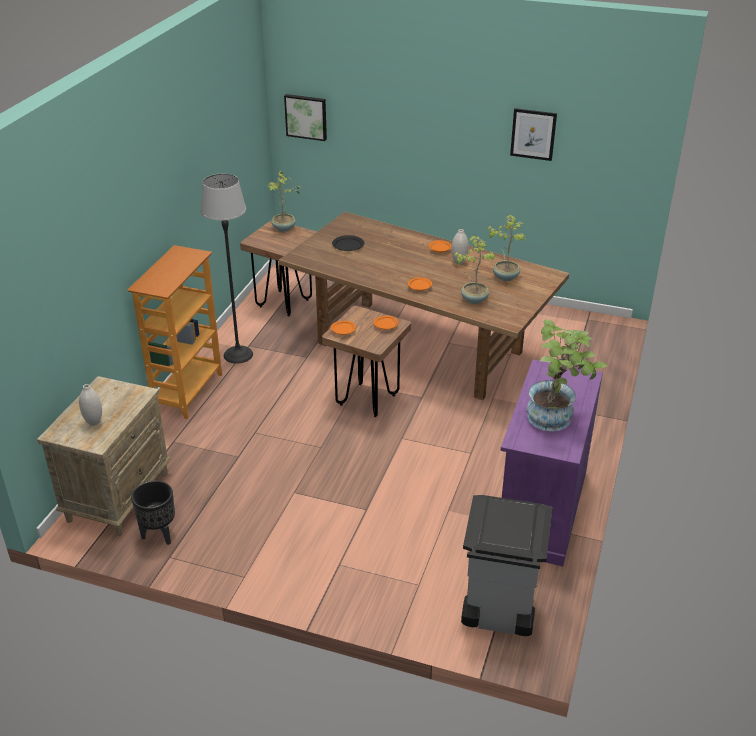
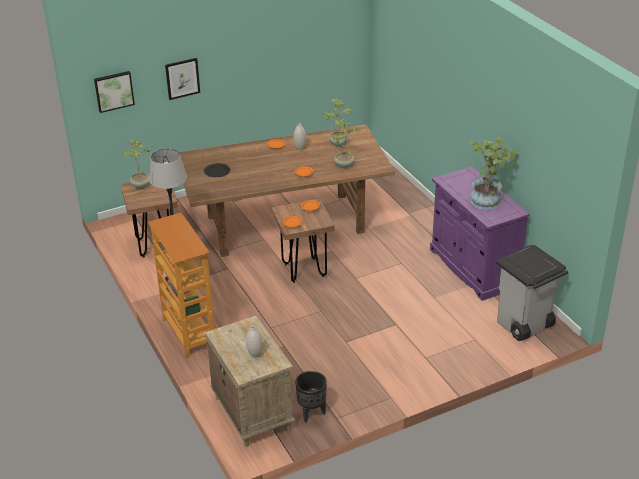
camera: 45 degrees left, 0 degrees up
picture [510,108,557,161] -> picture moved to [165,58,200,100]

